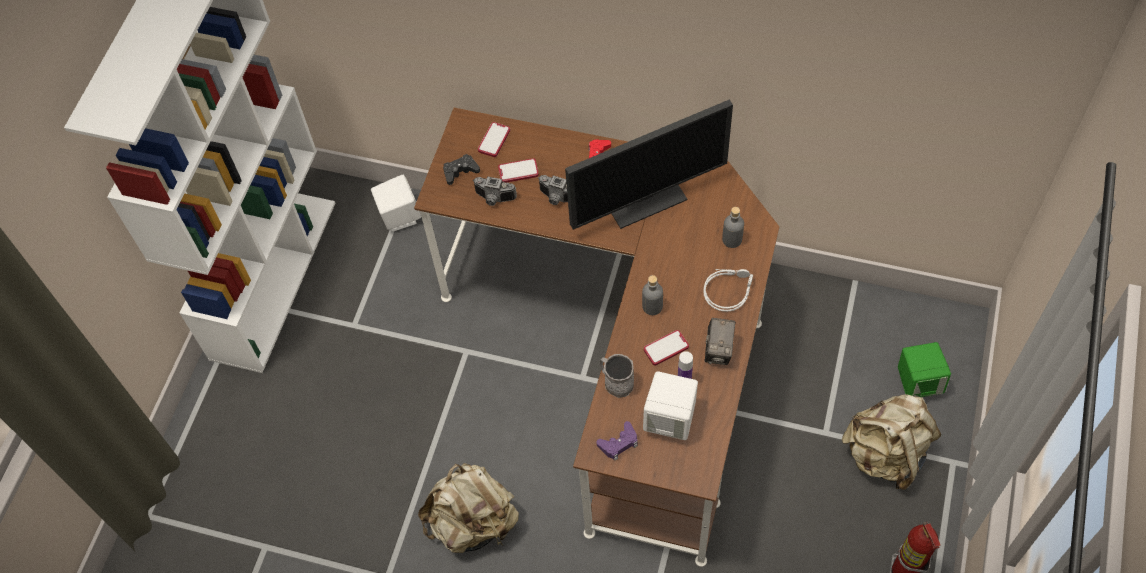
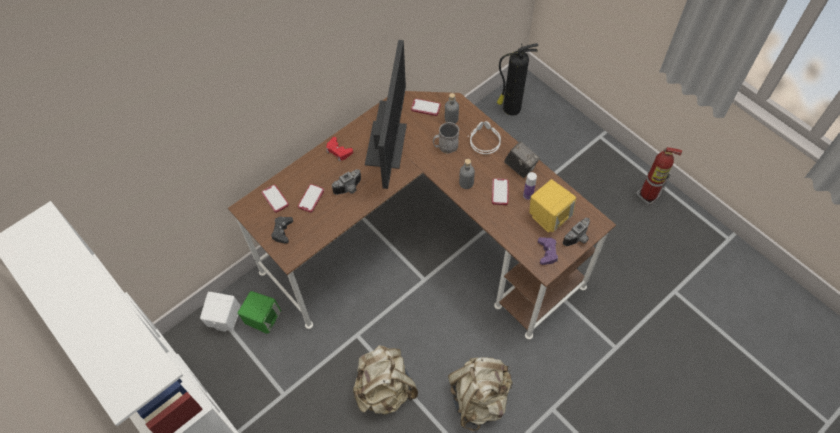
camera: 60 degrees left, 0 degrees up
camera [473,176,517,206] -> camera moved to [563,218,590,246]
grey mug [599,354,634,398] -> grey mug moved to [433,122,459,154]
white speaker [643,371,698,440] -> yellow speaker [529,180,576,233]
beige backpack [842,394,941,490] -> beige backpack moved to [353,345,418,415]
green speaker [898,342,951,397] -> green speaker moved to [238,291,281,334]
none -> phone [411,99,441,116]
none -> fire extinguisher [497,43,538,115]

